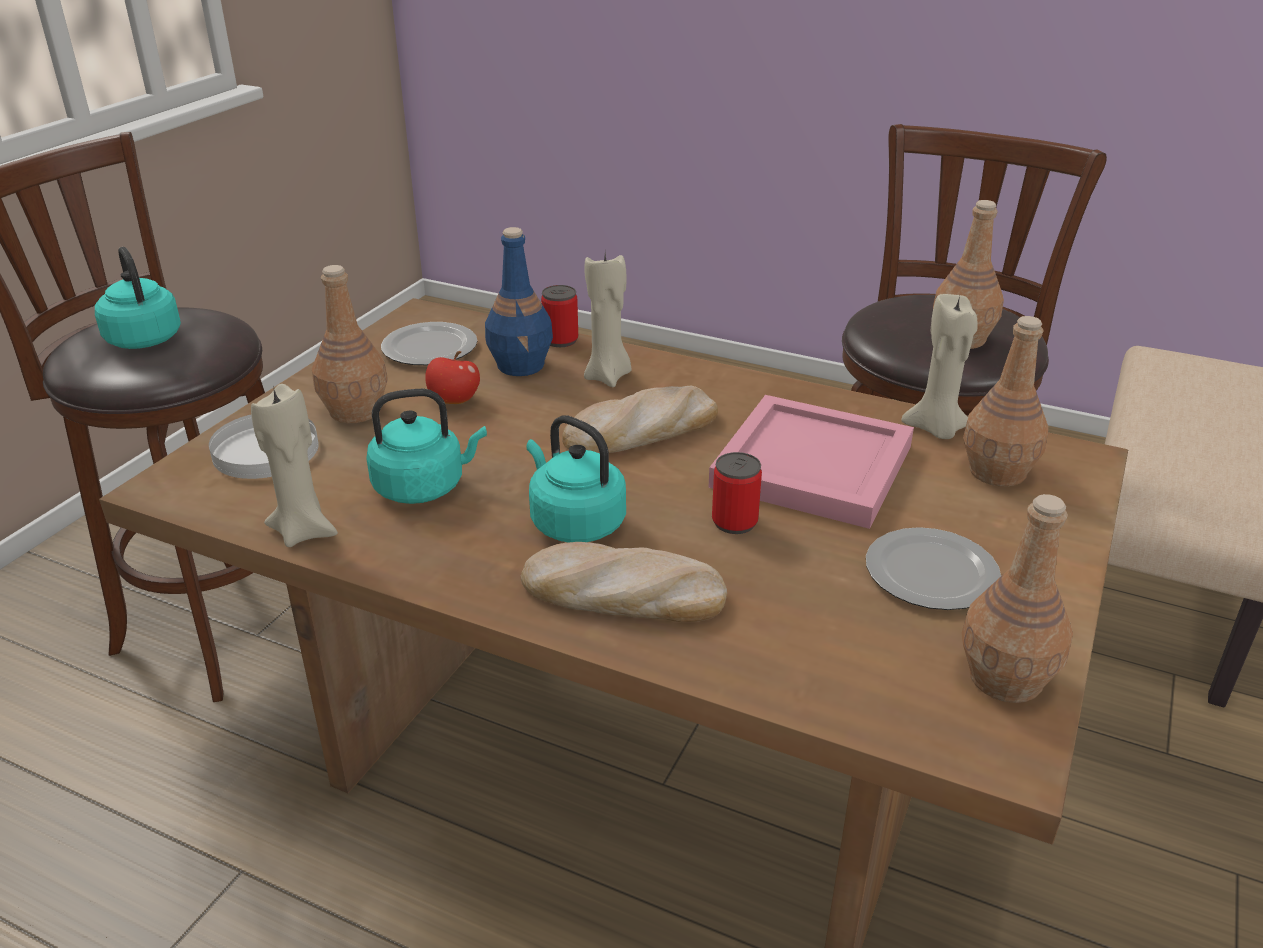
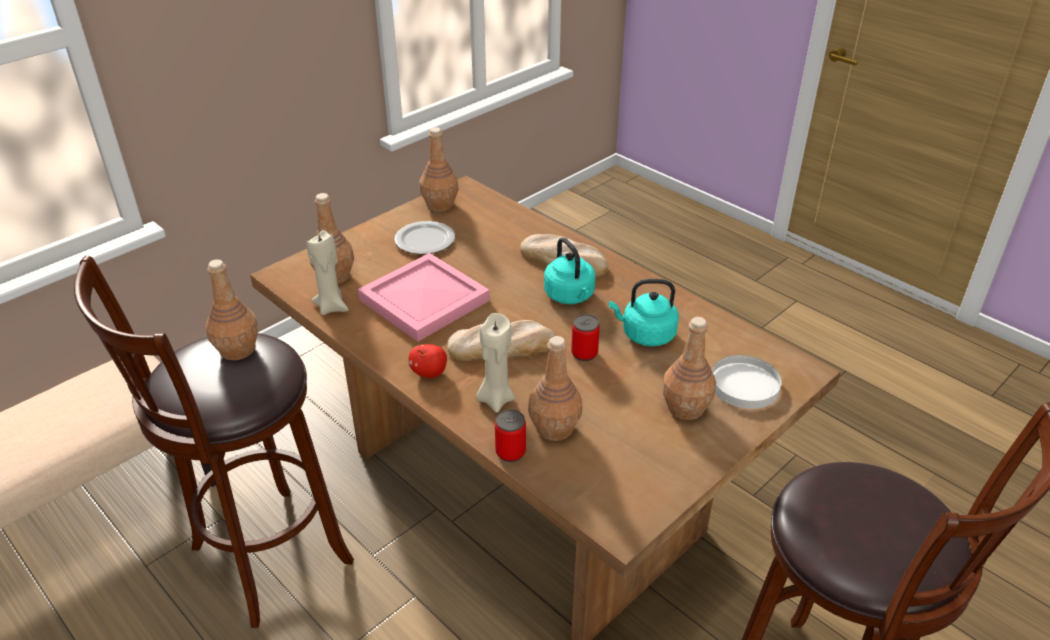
camera: 160 degrees left, 5 degrees up
turquoise kettle [95,247,181,349] -> none
beige candle [251,384,338,547] -> none
plate [381,322,477,365] -> none
apple [425,351,480,404] -> apple moved to [408,344,447,378]
blue bottle [485,227,553,376] -> brown bottle [528,336,582,441]
can [712,452,762,534] -> can moved to [571,314,600,361]

